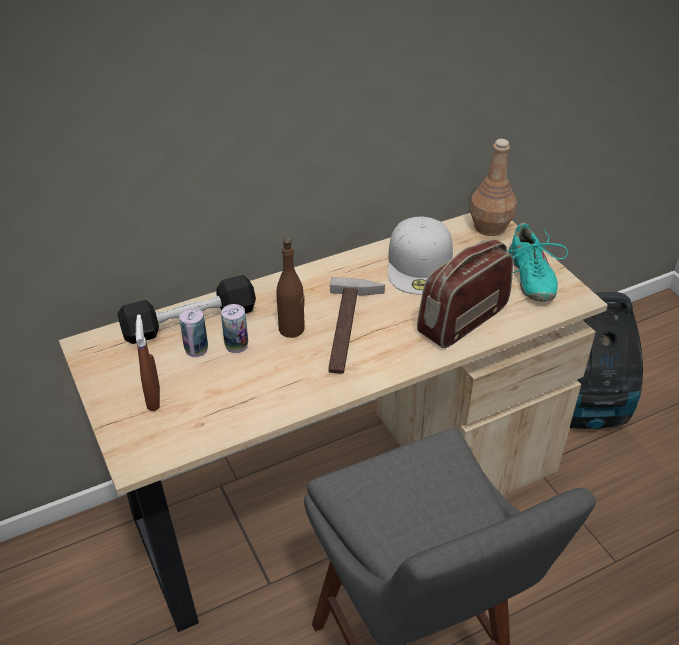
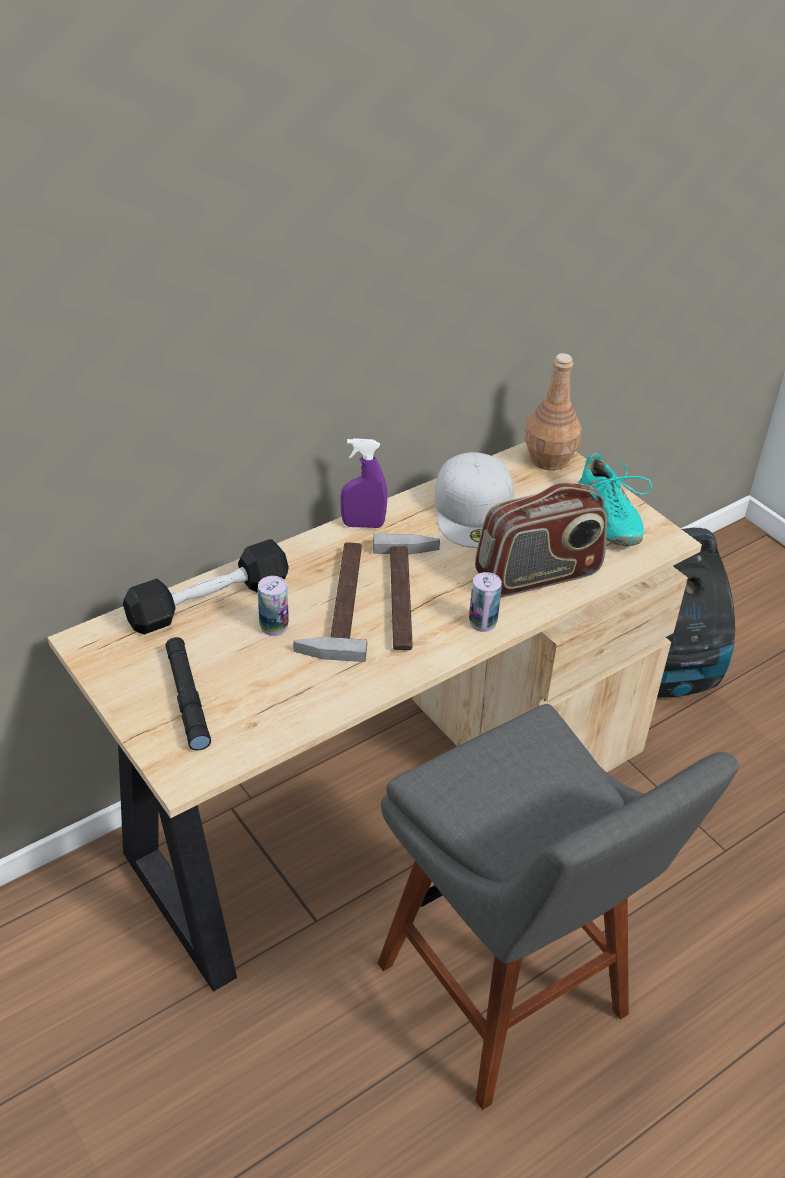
camera: 10 degrees left, 0 degrees up
brown spray bottle [136,314,160,411] -> black flashlight [165,637,211,751]
can [179,308,208,357] -> can moved to [469,572,502,632]
brown bottle [276,238,305,338] -> hammer [293,542,367,662]
radio [417,239,513,348] -> radio turned 150 degrees counterclockwise [475,482,607,597]
none -> purple spray bottle [340,438,387,528]

